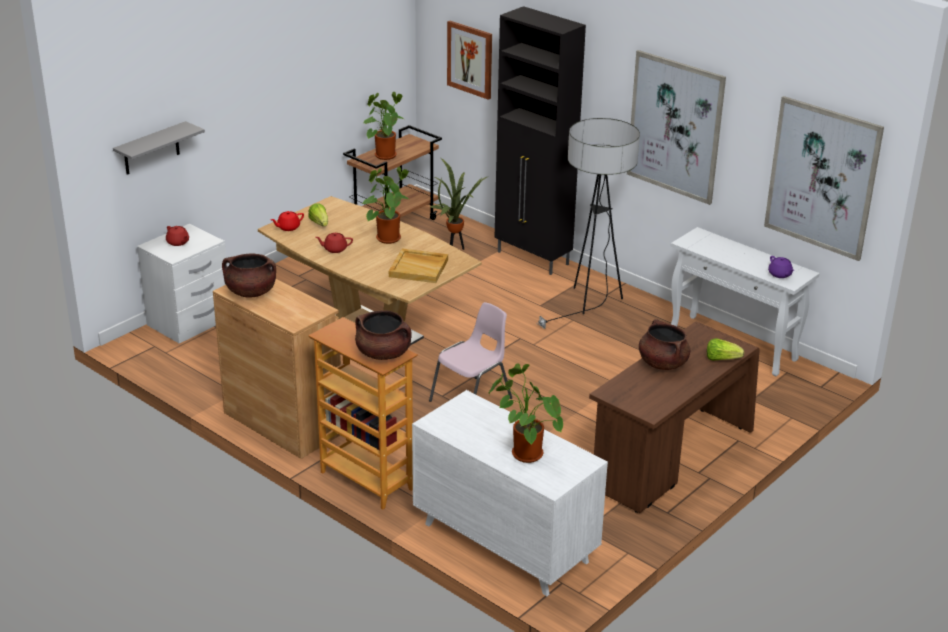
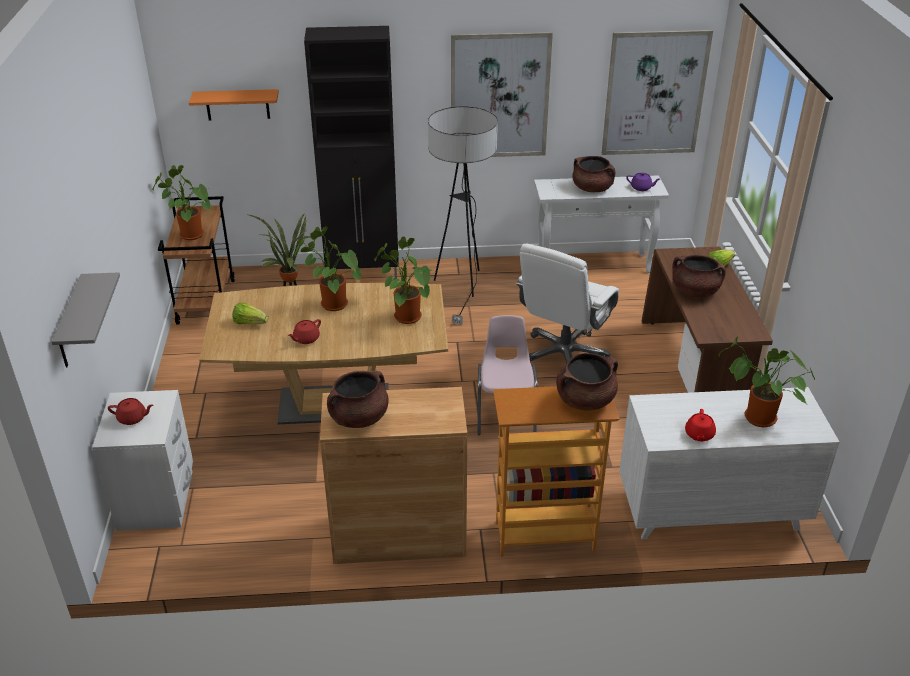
camera: 45 degrees left, 5 degrees up
red teapot [271,211,304,231] -> red teapot moved to [685,409,716,441]
beige tray [389,248,448,283] -> potted plant [374,236,434,324]
picture [447,21,492,100] -> orange shelf [189,89,279,120]
none -> white office chair [516,244,619,364]
none -> brown cooking pot [572,156,615,192]

